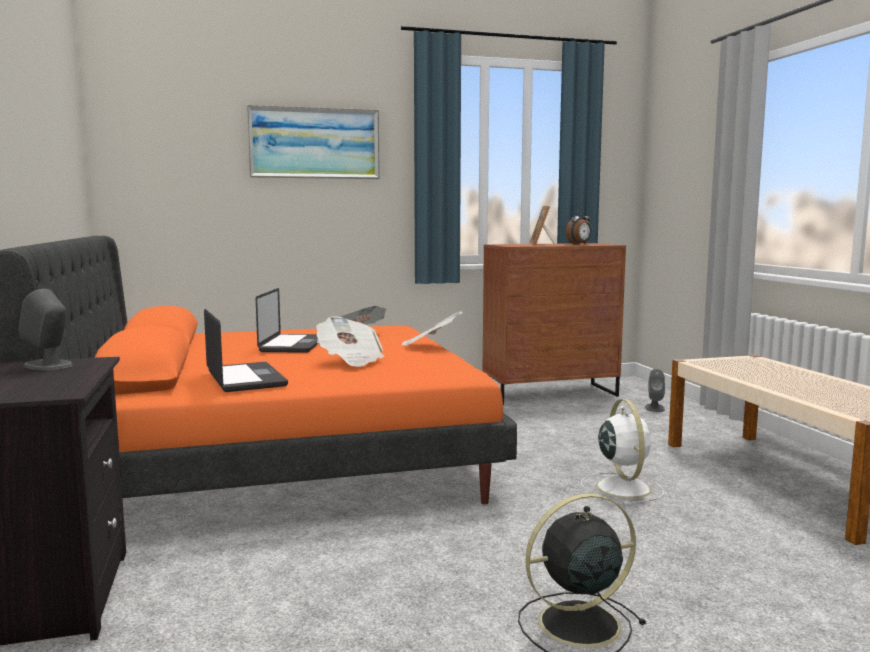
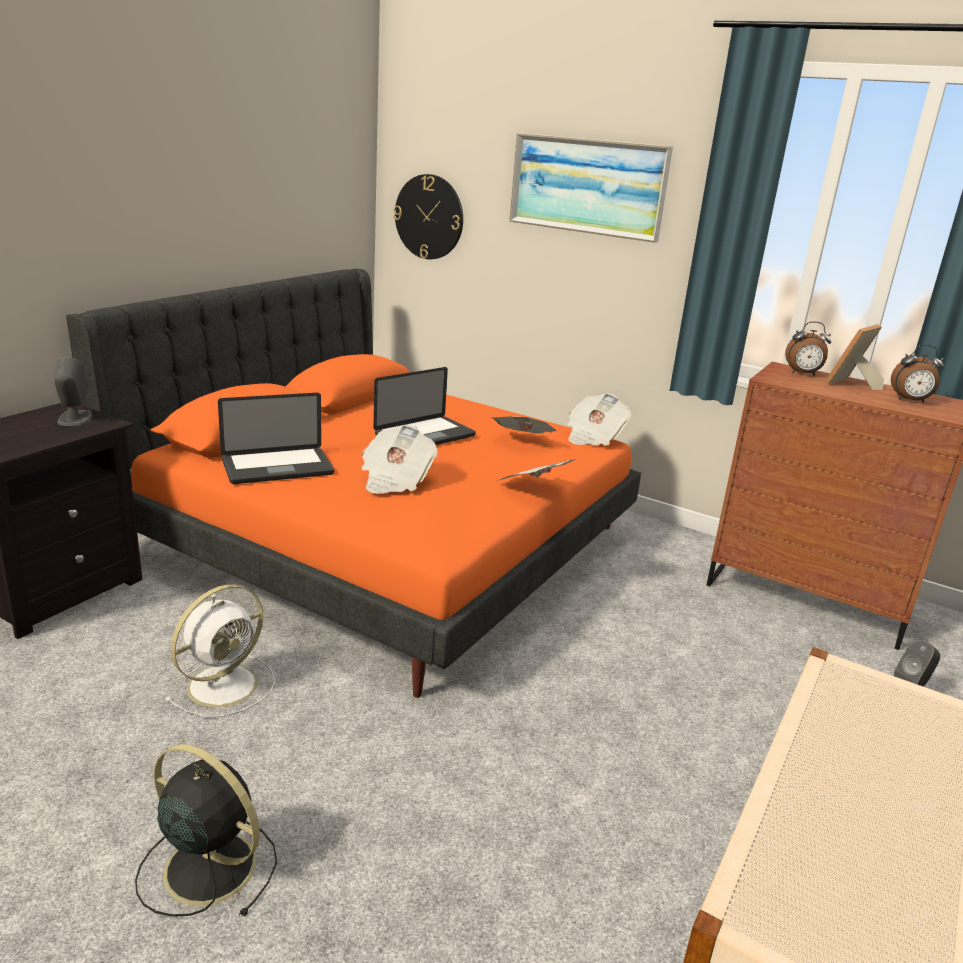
camera: 45 degrees right, 15 degrees up
laptop [204,309,288,392] -> laptop turned 45 degrees clockwise [218,393,334,484]
white fan [581,399,664,505] -> white fan moved to [165,584,275,717]
none -> wall clock [394,174,463,259]
none -> newspaper [567,393,632,446]
none -> alarm clock [785,321,831,376]

